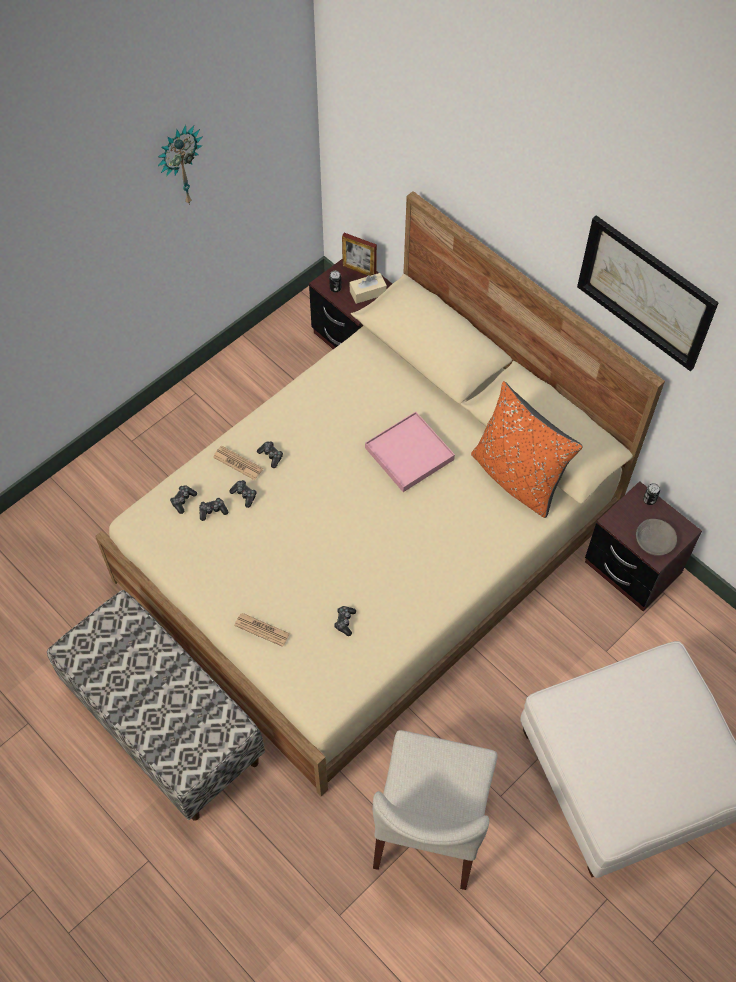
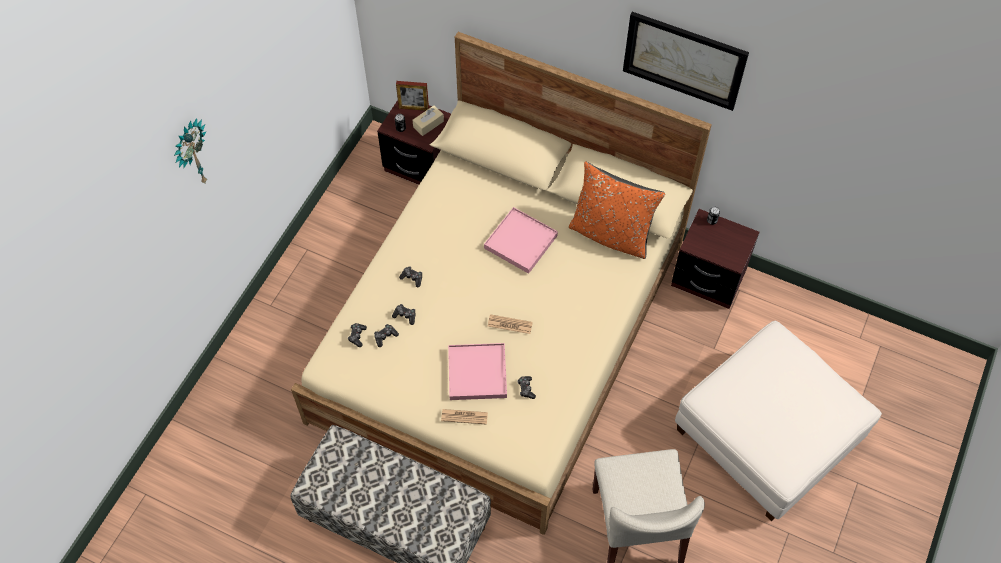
camera: 20 degrees left, 0 degrees up
wall clock [158,125,203,205] -> wall clock moved to [174,118,207,184]
newspaper [213,446,263,480] -> newspaper moved to [488,314,533,334]
grey bowl [636,519,677,556] -> none
none -> pink tray [448,343,507,400]

